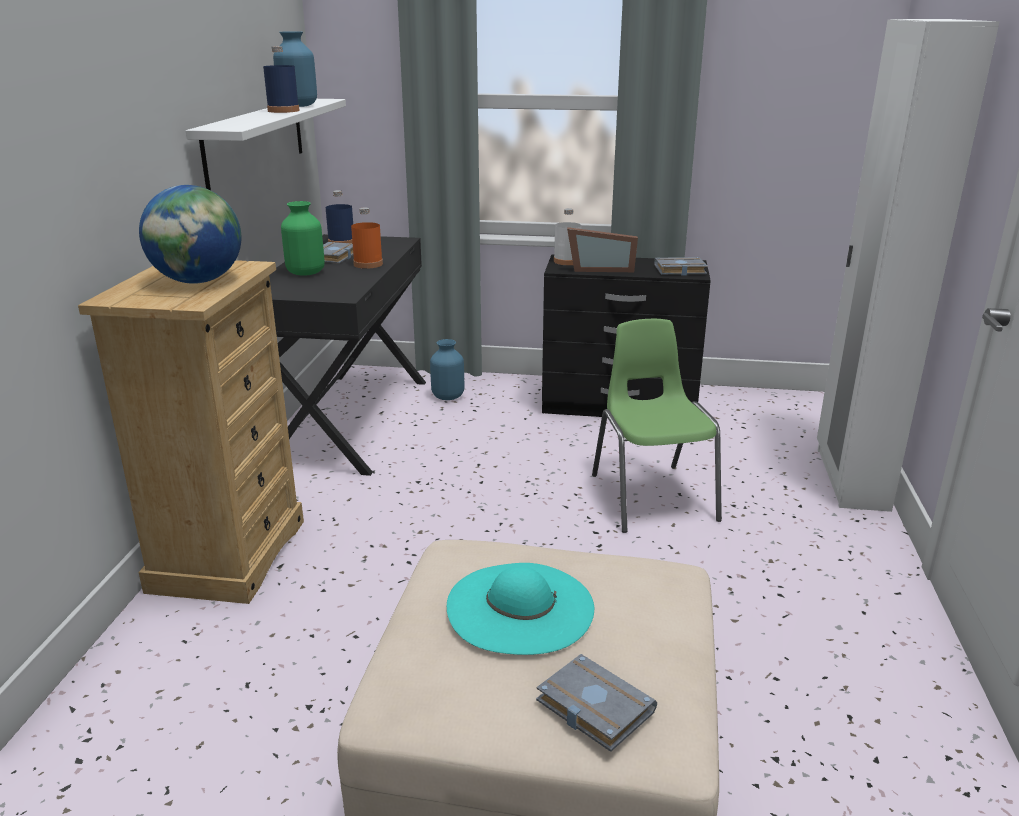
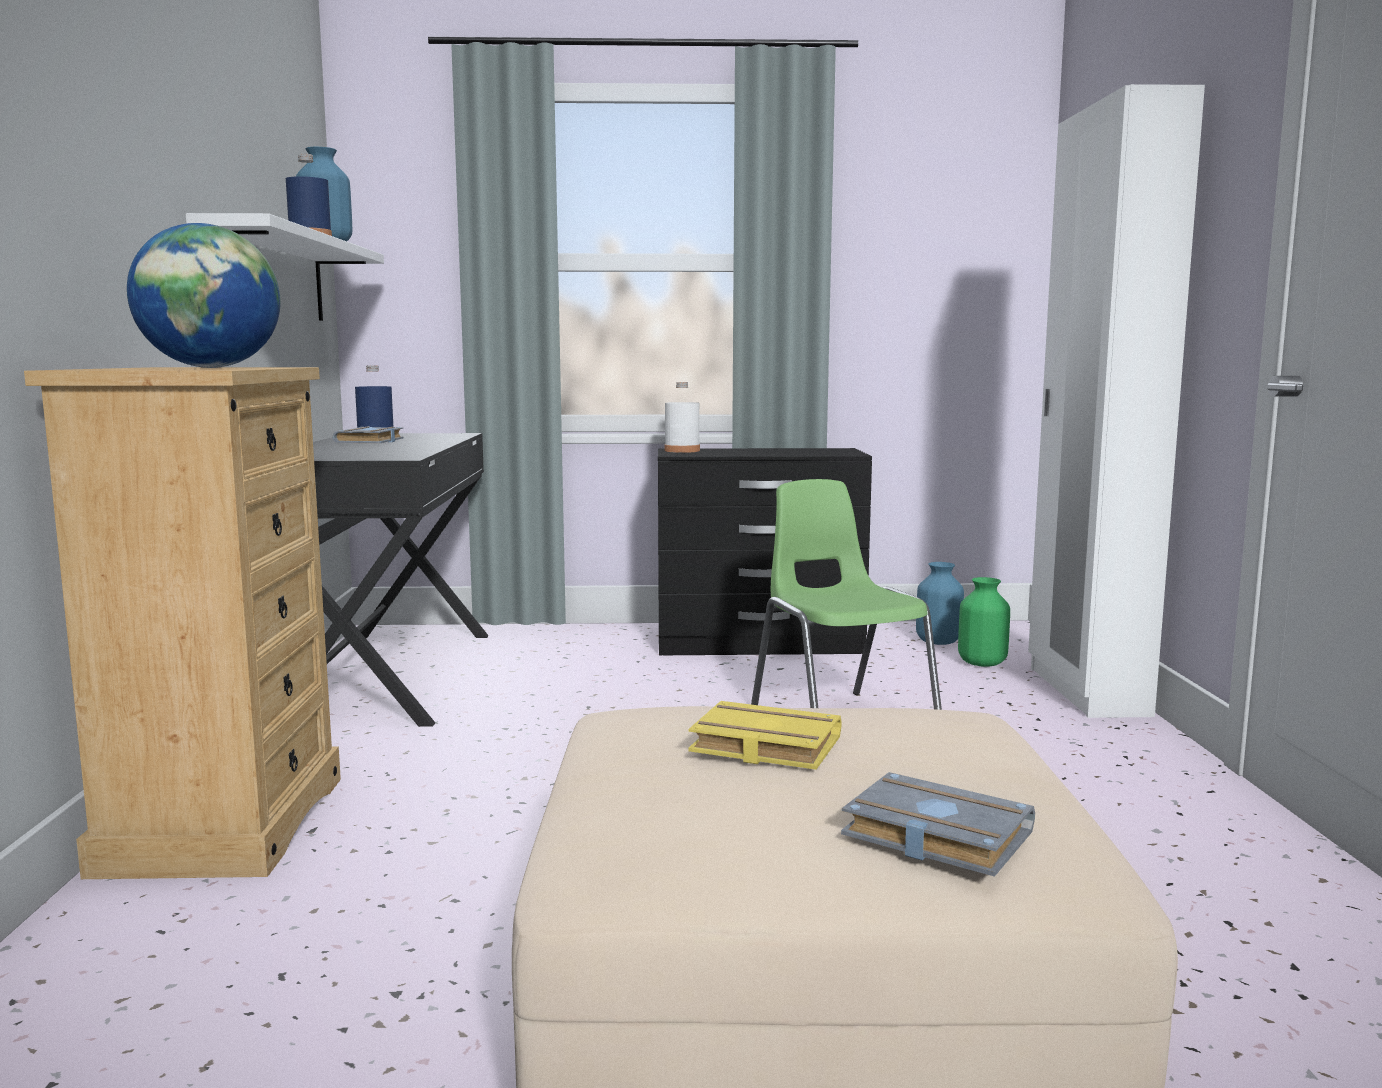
camera: 10 degrees left, 15 degrees down
green vase [281,201,325,276] -> green vase moved to [958,577,1010,667]
orange bottle [351,208,383,269] -> none
blue vase [430,339,464,400] -> blue vase moved to [916,562,964,645]
turquoise hat [447,563,594,655] -> yellow book [688,701,842,770]
picture frame [567,227,638,272] -> none
grey book [654,257,708,275] -> none

